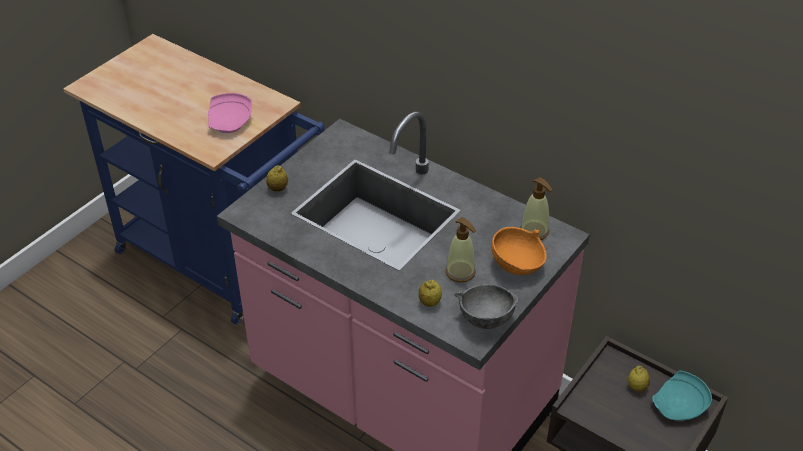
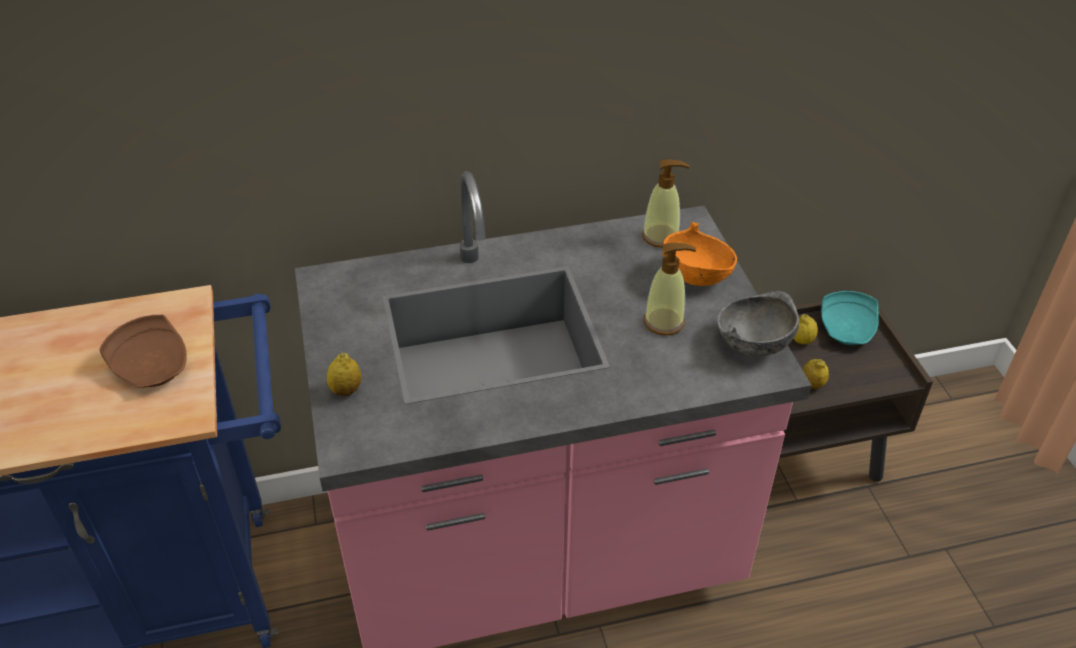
camera: 50 degrees left, 0 degrees up
pink plate [208,93,252,133] -> brown plate [99,315,186,388]
lemon [419,280,442,307] -> lemon moved to [802,359,829,389]

